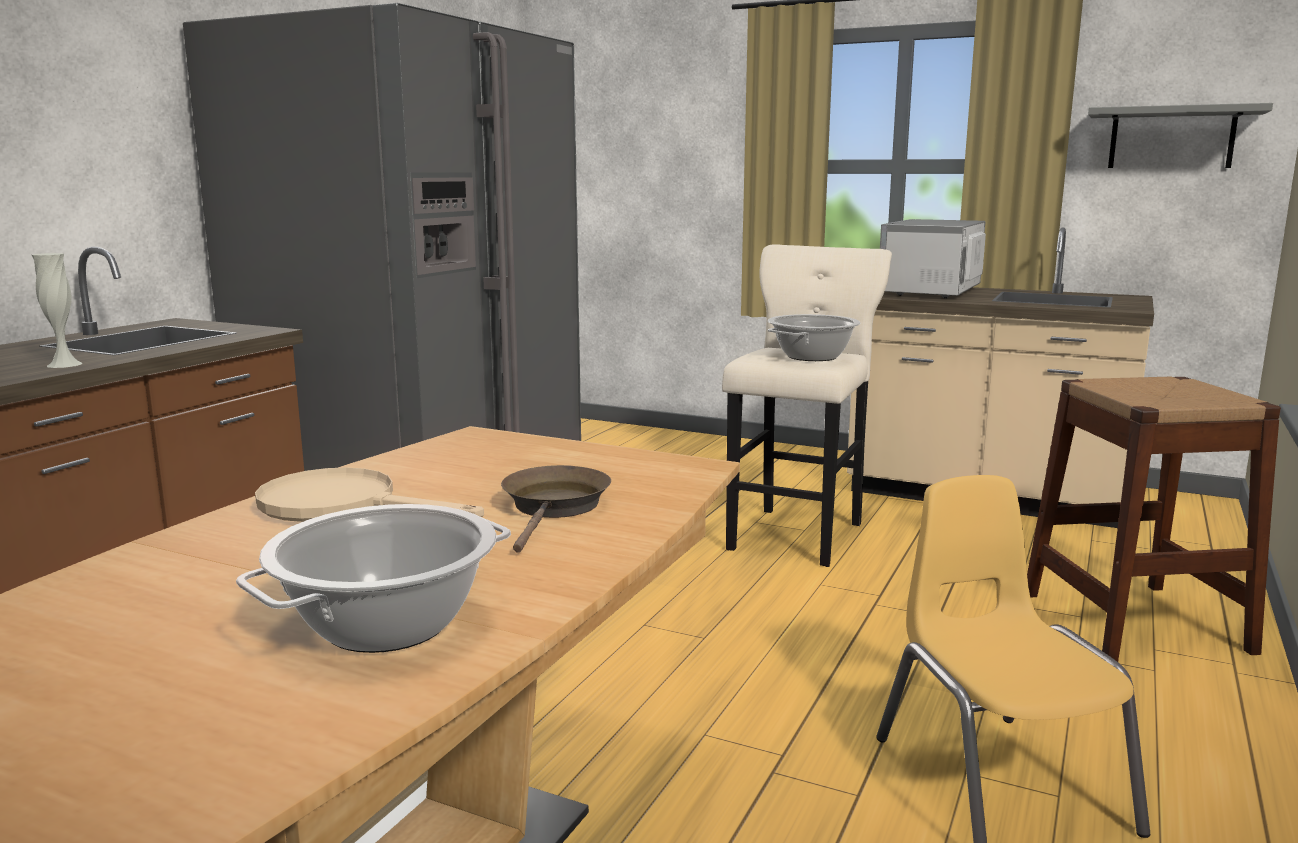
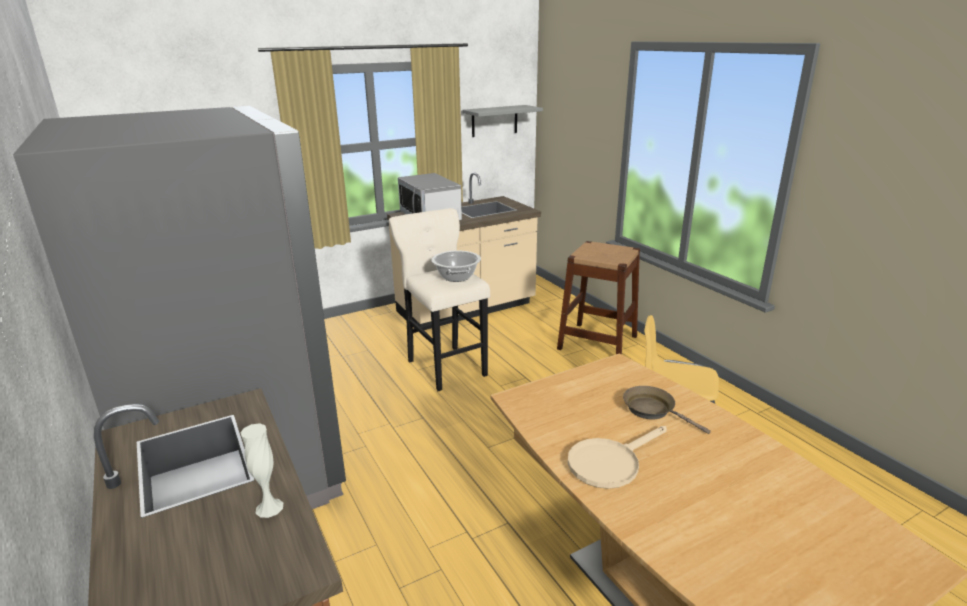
camera: 55 degrees left, 10 degrees up
cooking pot [236,504,511,653] -> none

